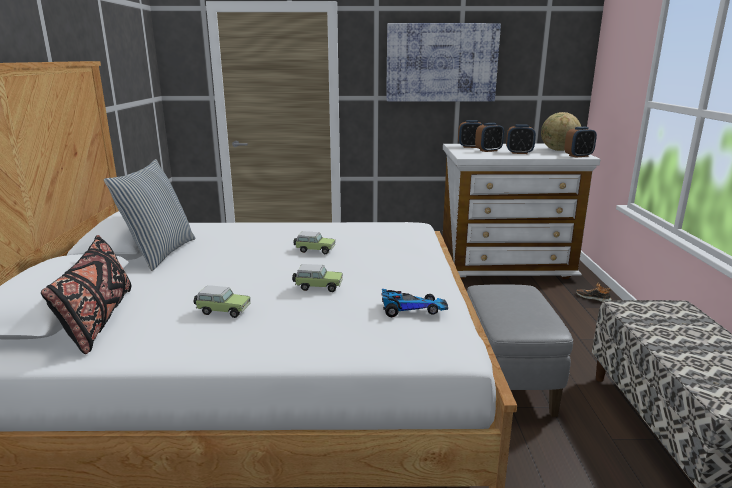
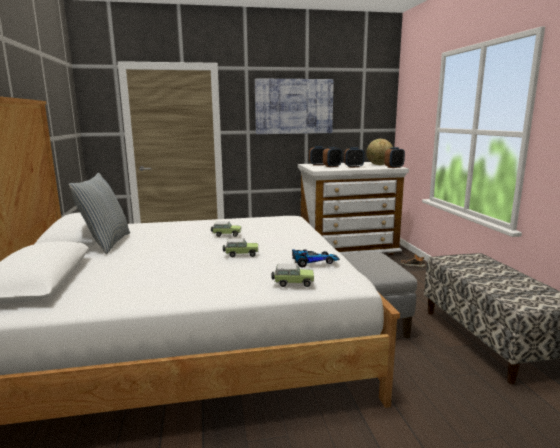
camera: 10 degrees left, 5 degrees down
black pillow [41,235,131,354] -> none
toy car [194,285,251,318] -> toy car moved to [271,264,314,287]

